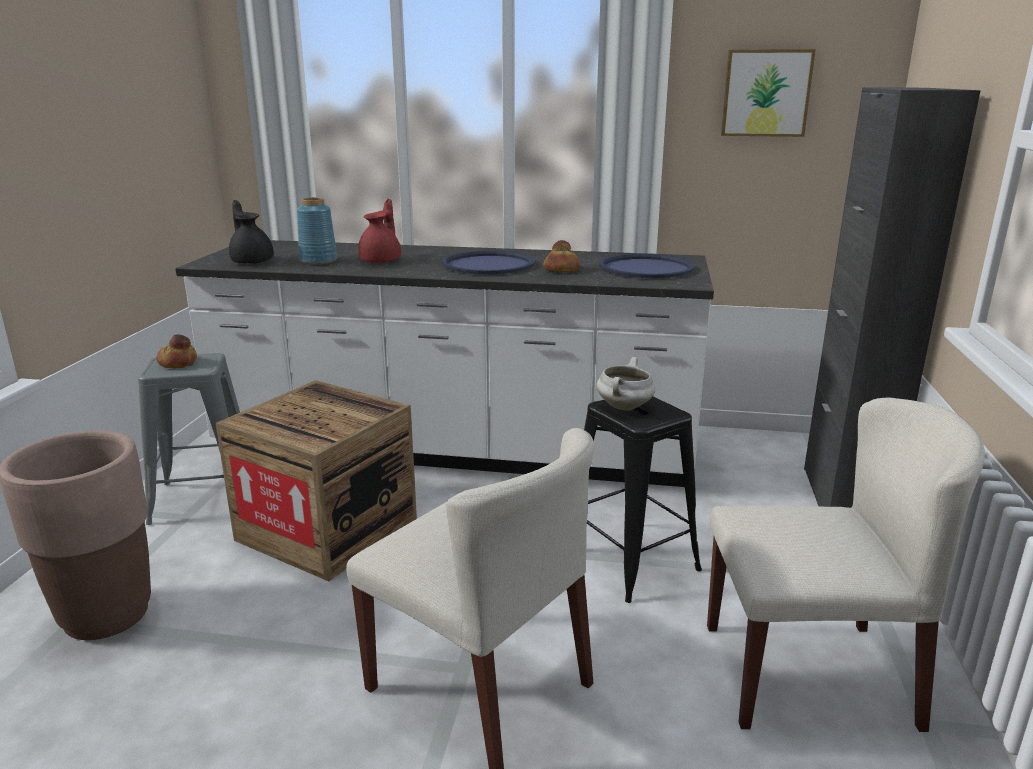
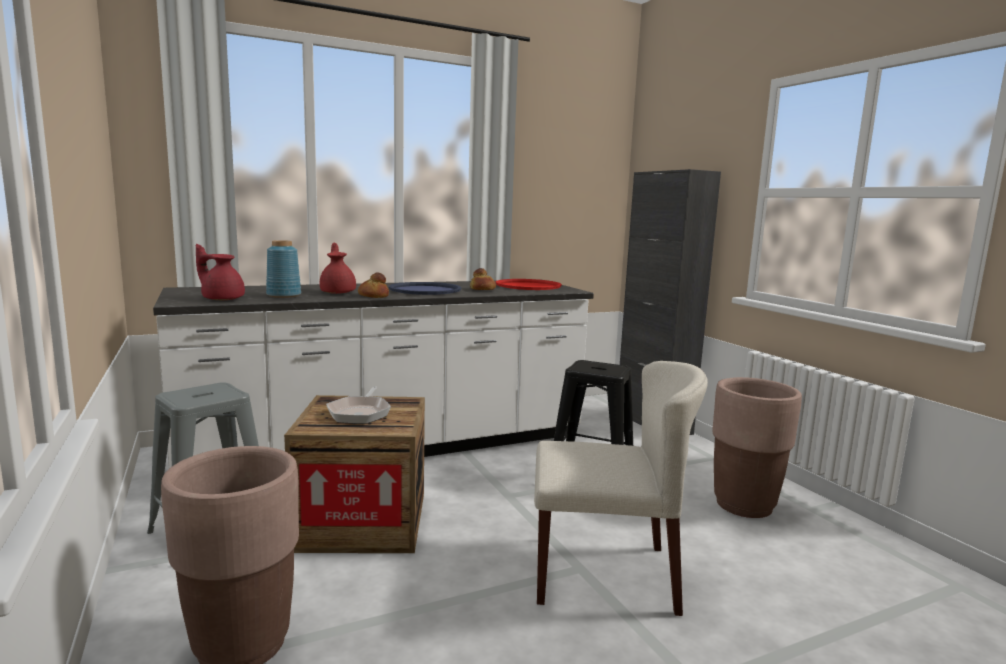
camera: 35 degrees left, 10 degrees down
bread [156,334,197,369] -> bread moved to [358,273,389,298]
black teapot [229,200,274,264] -> red teapot [196,244,245,300]
white cooking pot [596,357,655,410] -> none
blue tray [599,253,695,278] -> red tray [496,279,562,290]
beige chair [707,397,985,732] -> brown planter [712,377,802,518]
picture [721,49,816,137] -> none
none -> frying pan [326,386,391,424]

